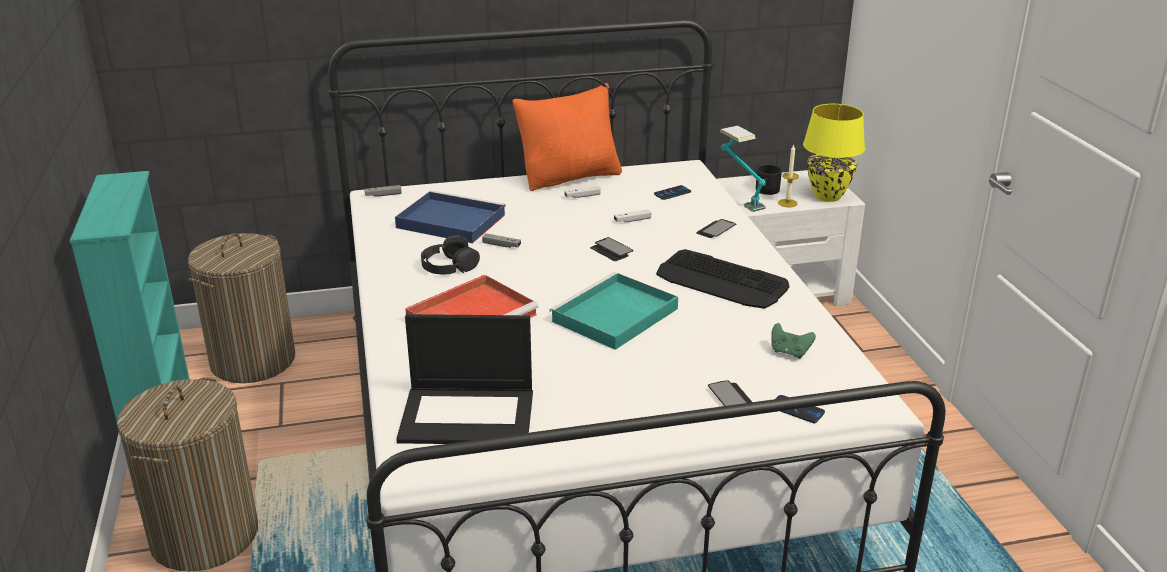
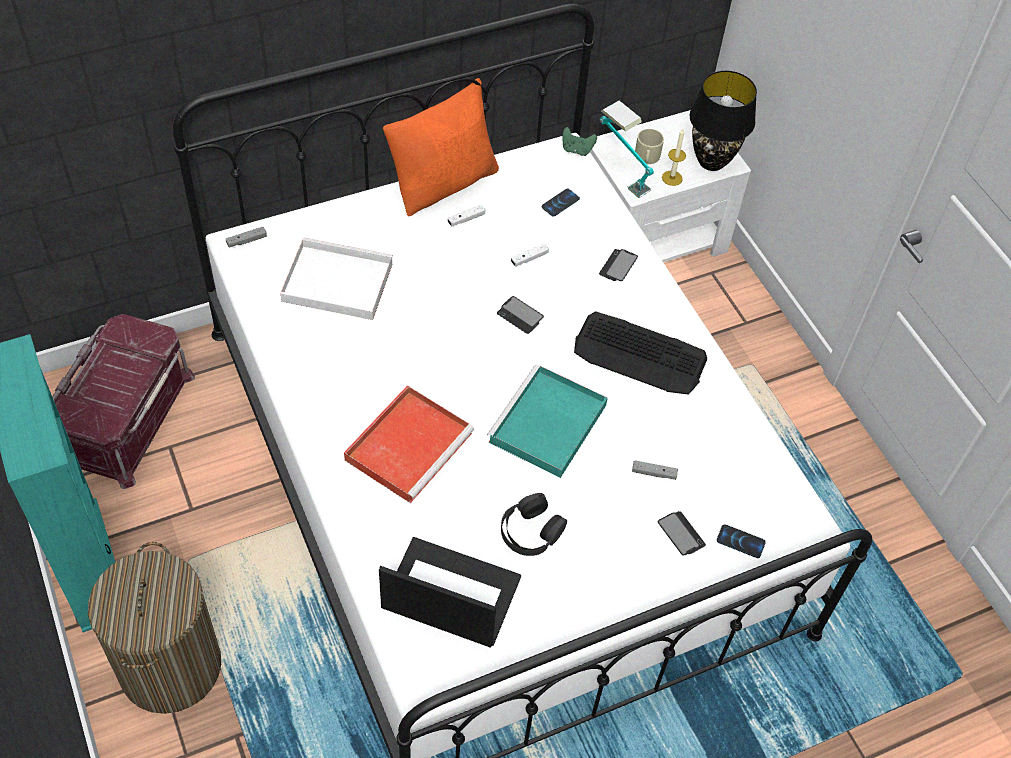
camera: 15 degrees left, 25 degrees up
laundry basket [188,233,295,383] -> red storage box [52,314,195,489]
blue tray [395,191,506,243] -> white tray [280,237,393,320]
laptop [396,314,533,444] -> laptop turned 150 degrees counterclockwise [379,537,521,648]
black headphones [421,235,480,274] -> black headphones moved to [501,493,567,556]
grey game controller [482,233,521,248] -> grey game controller moved to [632,460,678,480]
black mug [756,165,782,195] -> beige mug [635,129,664,164]
green game controller [771,323,816,359] -> green game controller moved to [563,127,597,156]
yellow table lamp [803,104,865,202] -> black table lamp [690,71,757,171]

